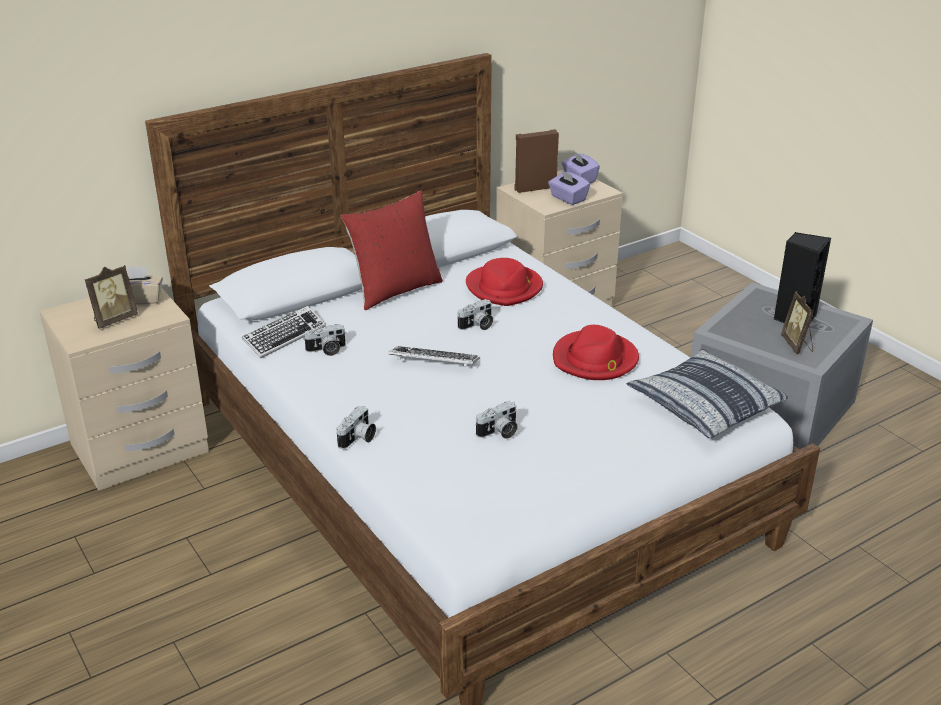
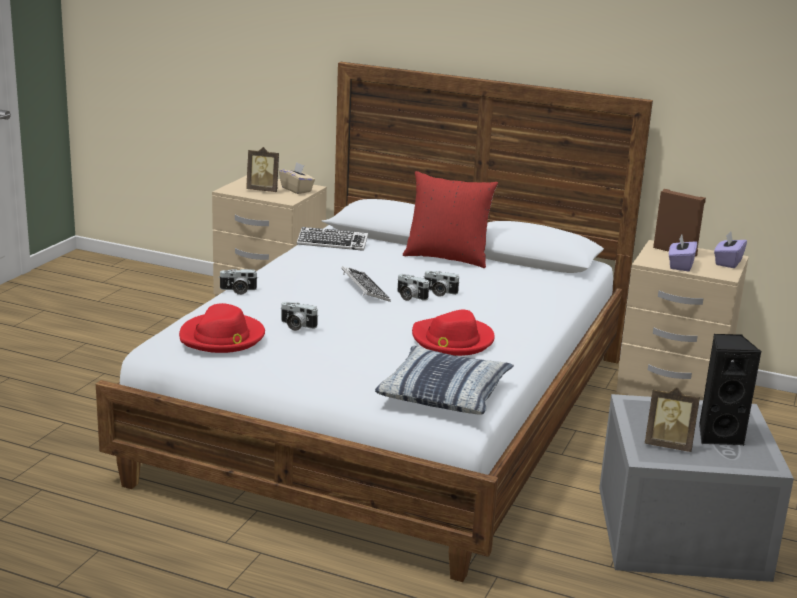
camera: 55 degrees right, 10 degrees down
camera [304,324,346,356] -> camera moved to [397,274,429,301]
red hat [466,258,543,306] -> red hat moved to [179,303,265,353]
picture frame [781,291,814,354] -> picture frame turned 120 degrees counterclockwise [645,387,700,452]

